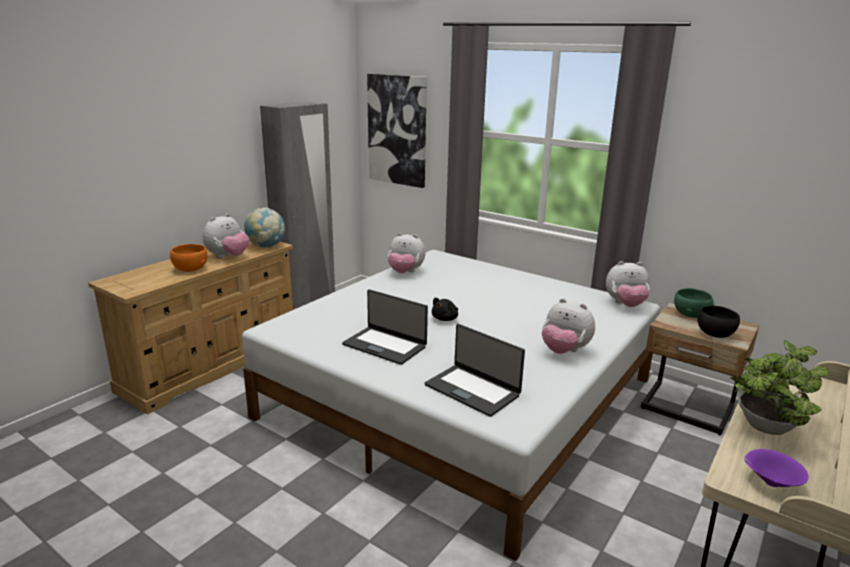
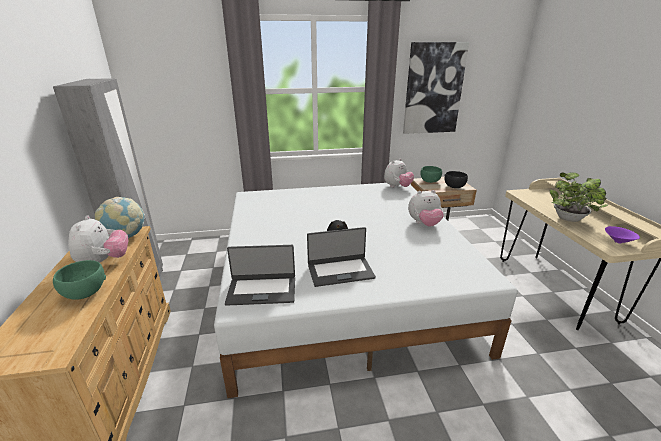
camera: 45 degrees left, 5 degrees up
orange bowl [170,244,207,272] -> green bowl [53,260,106,300]
picture [367,74,427,188] -> picture moved to [403,42,469,134]
plush toy [388,233,425,273] -> none
laptop [425,324,525,417] -> laptop moved to [225,245,295,306]

